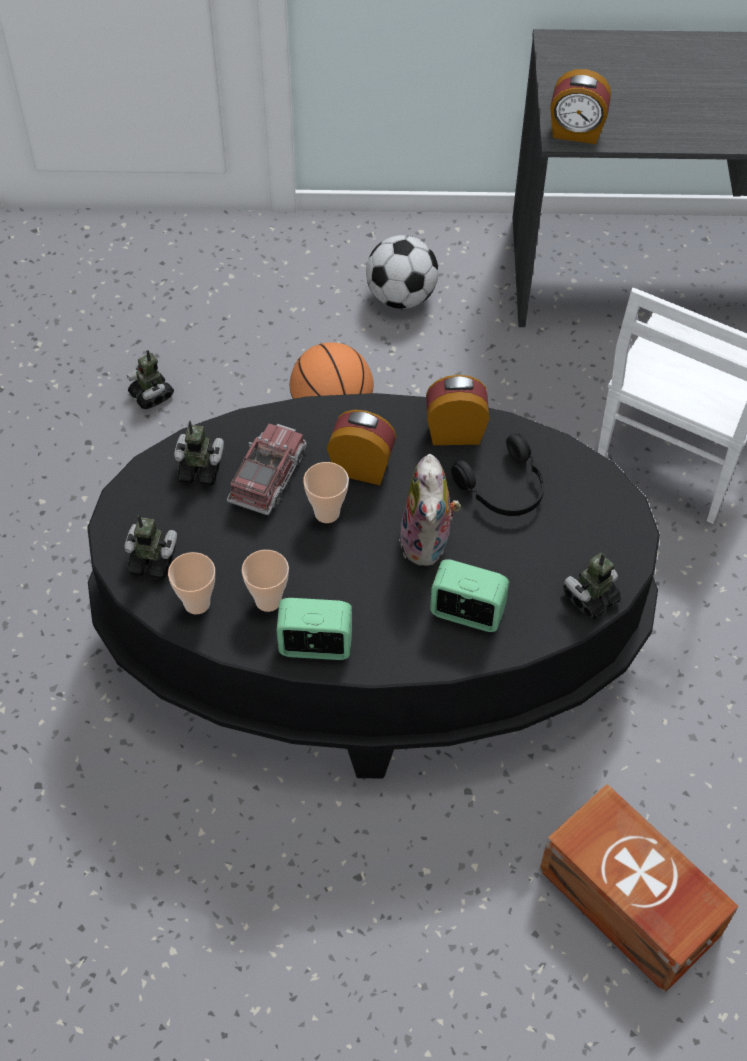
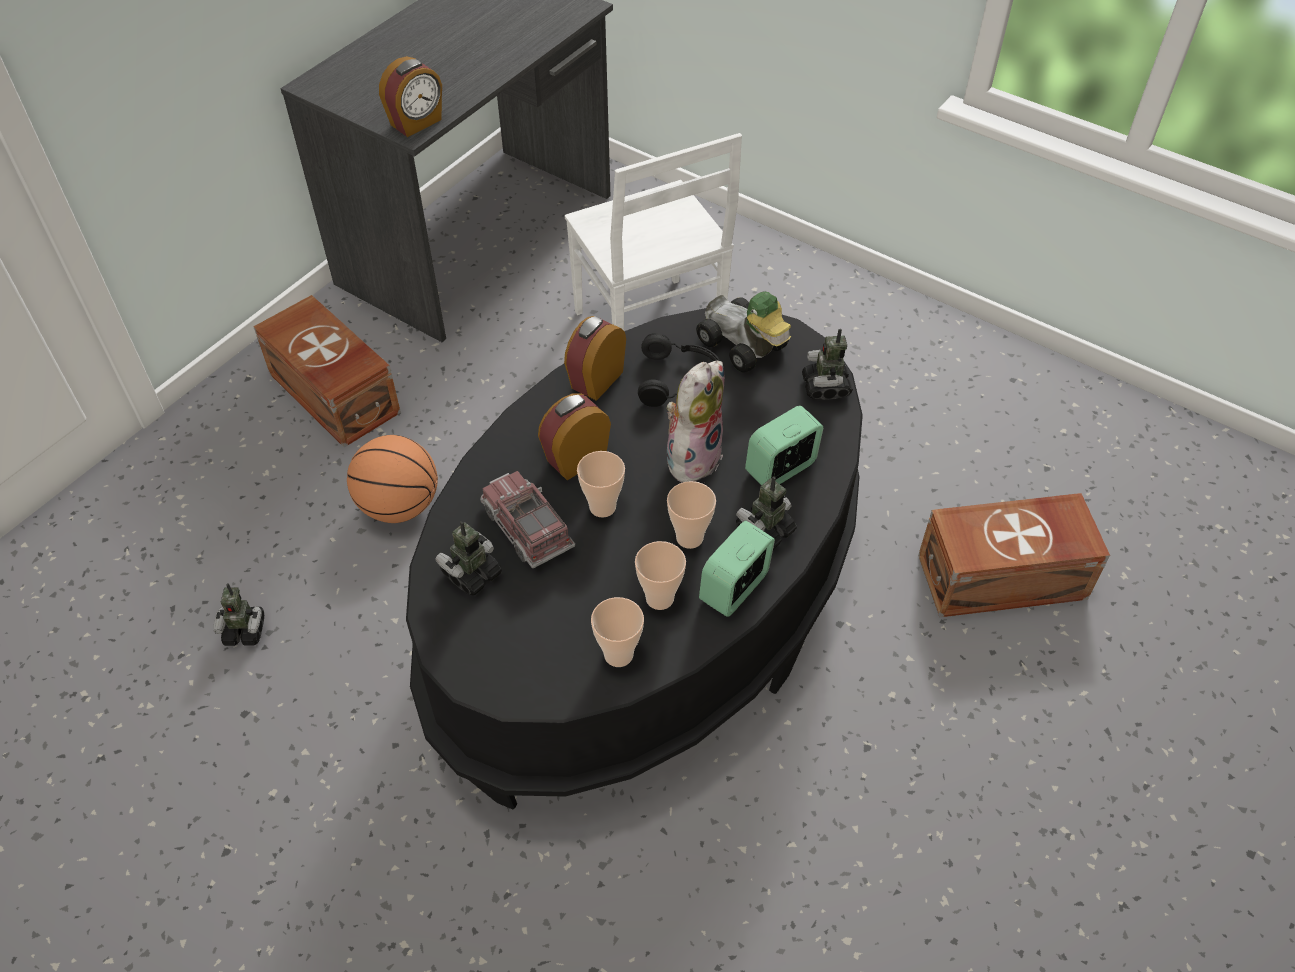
camera: 55 degrees left, 5 degrees down
toy robot [124,514,177,579] -> toy robot moved to [736,476,797,549]
football [366,235,439,309] -> brown storage box [253,295,401,447]
plush toy [399,454,461,566] -> plush toy turned 90 degrees counterclockwise [660,361,725,483]
none -> cup [667,481,716,549]
none -> toy car [696,291,791,373]

